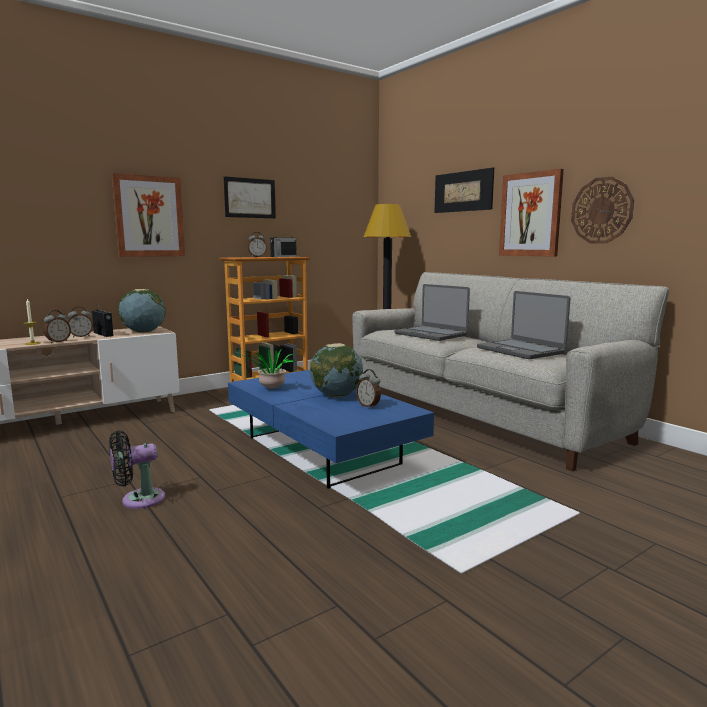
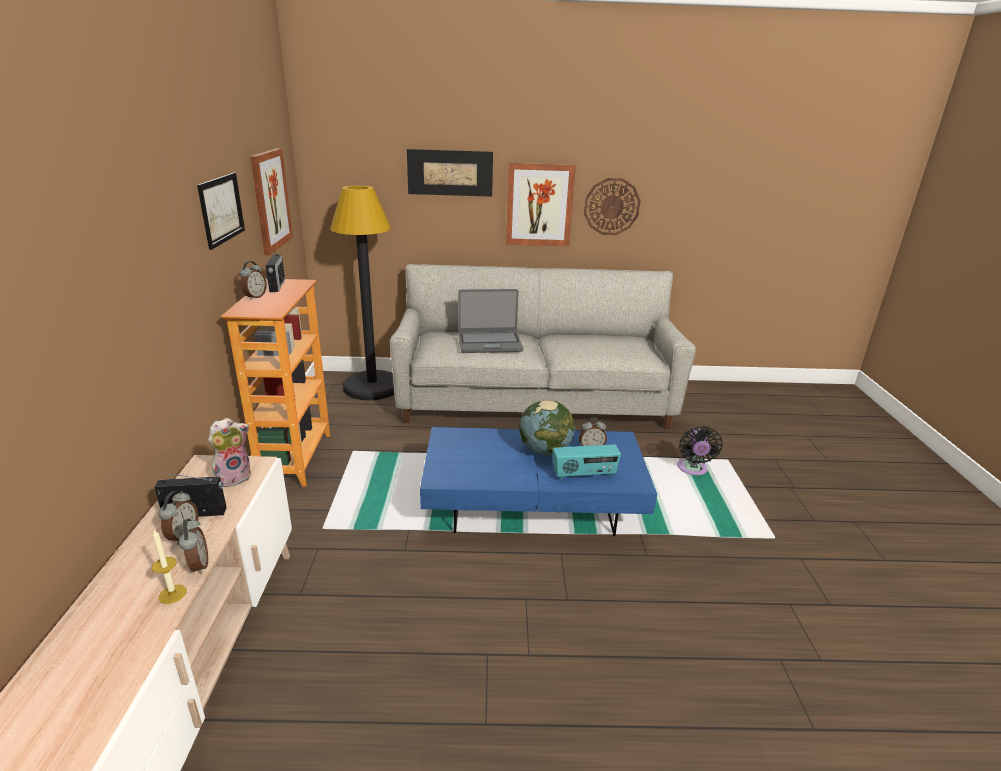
camera: 55 degrees left, 15 degrees up
black fan [109,431,165,509] -> black fan moved to [677,426,723,475]
picture [112,173,185,257] -> picture moved to [250,148,293,255]
globe [118,289,166,333] -> plush toy [208,418,251,487]
potted plant [243,348,298,389] -> none
laptop [477,291,571,359] -> none
none -> radio [553,444,621,479]

